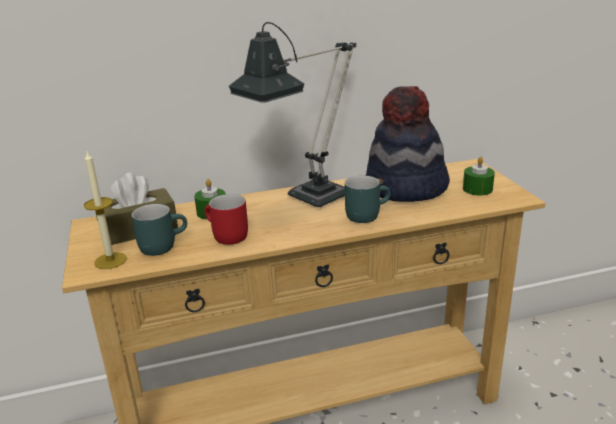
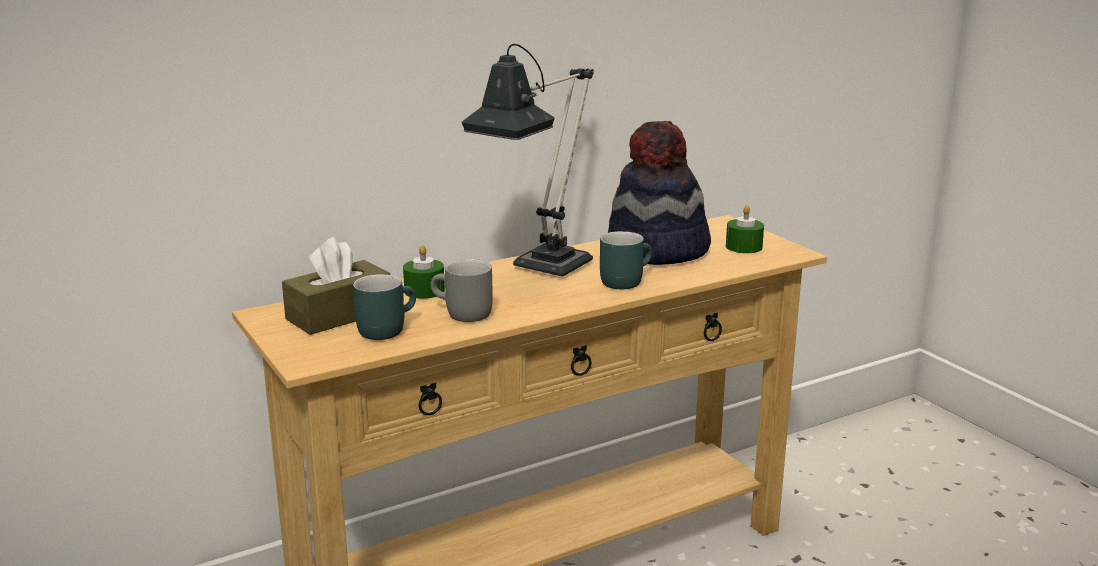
camera: 15 degrees left, 5 degrees down
candle [84,152,127,269] -> none
red mug [205,194,248,245] -> grey mug [431,259,493,322]

